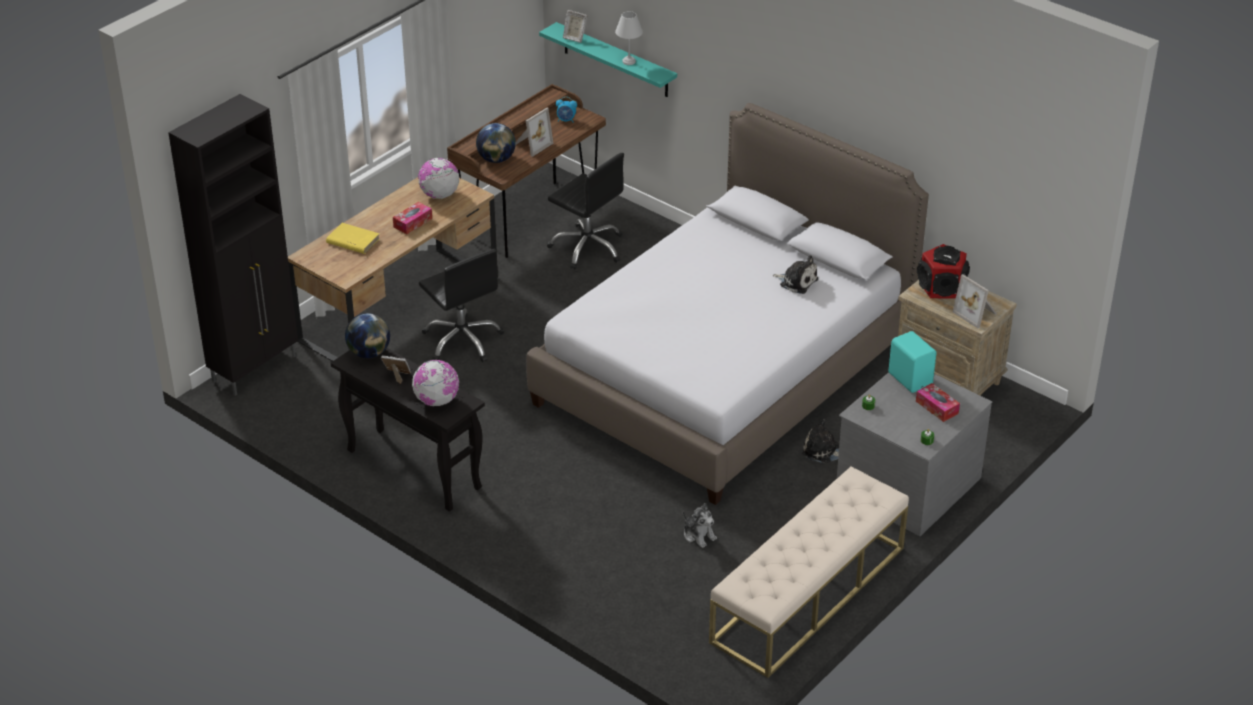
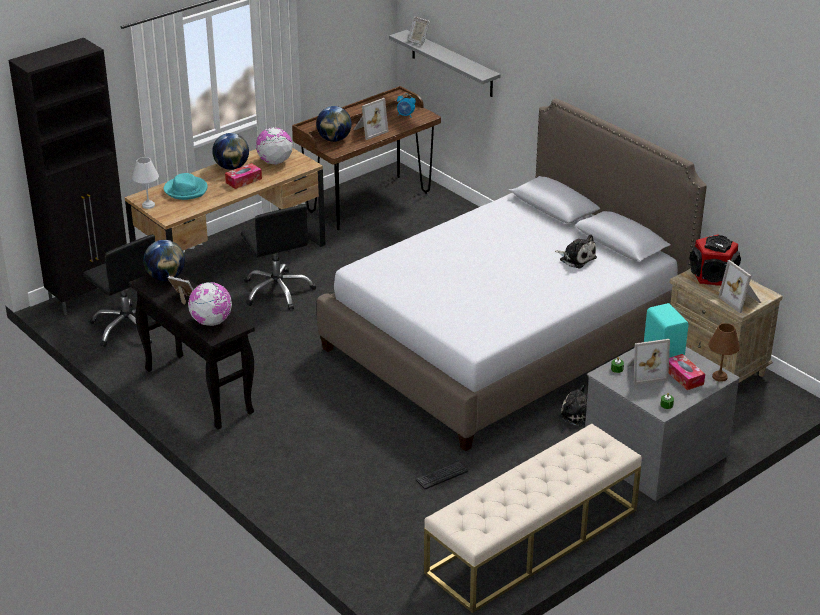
camera: 10 degrees right, 5 degrees down
yellow book [326,223,380,254] -> turquoise hat [164,173,208,200]
turquoise shelf [539,22,677,97] -> grey shelf [389,30,500,97]
black office chair [547,153,624,270] -> black office chair moved to [83,235,155,347]
white table lamp [615,11,643,65] -> white table lamp moved to [132,157,159,209]
plush toy [683,503,717,548] -> keyboard [416,462,468,489]
none -> globe [212,133,249,170]
none -> picture frame [627,339,670,385]
none -> brown table lamp [708,323,740,382]

